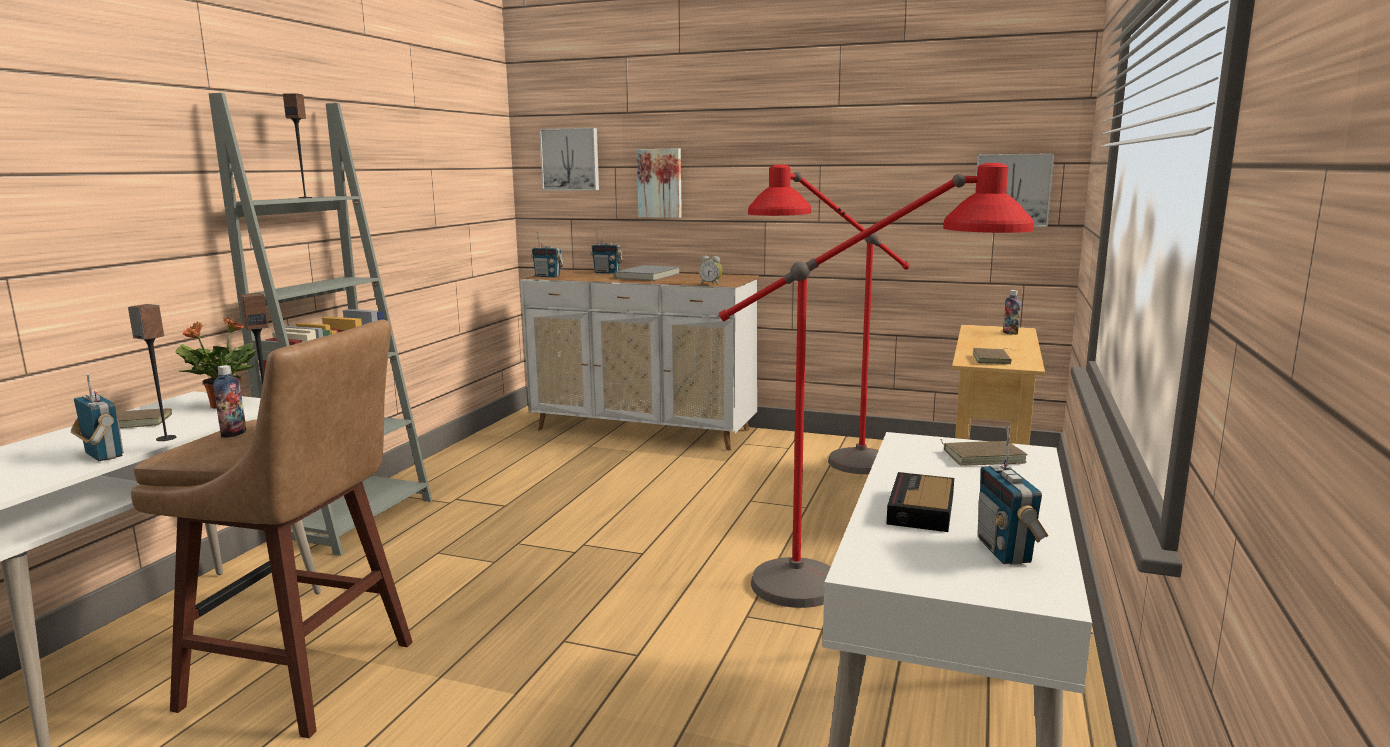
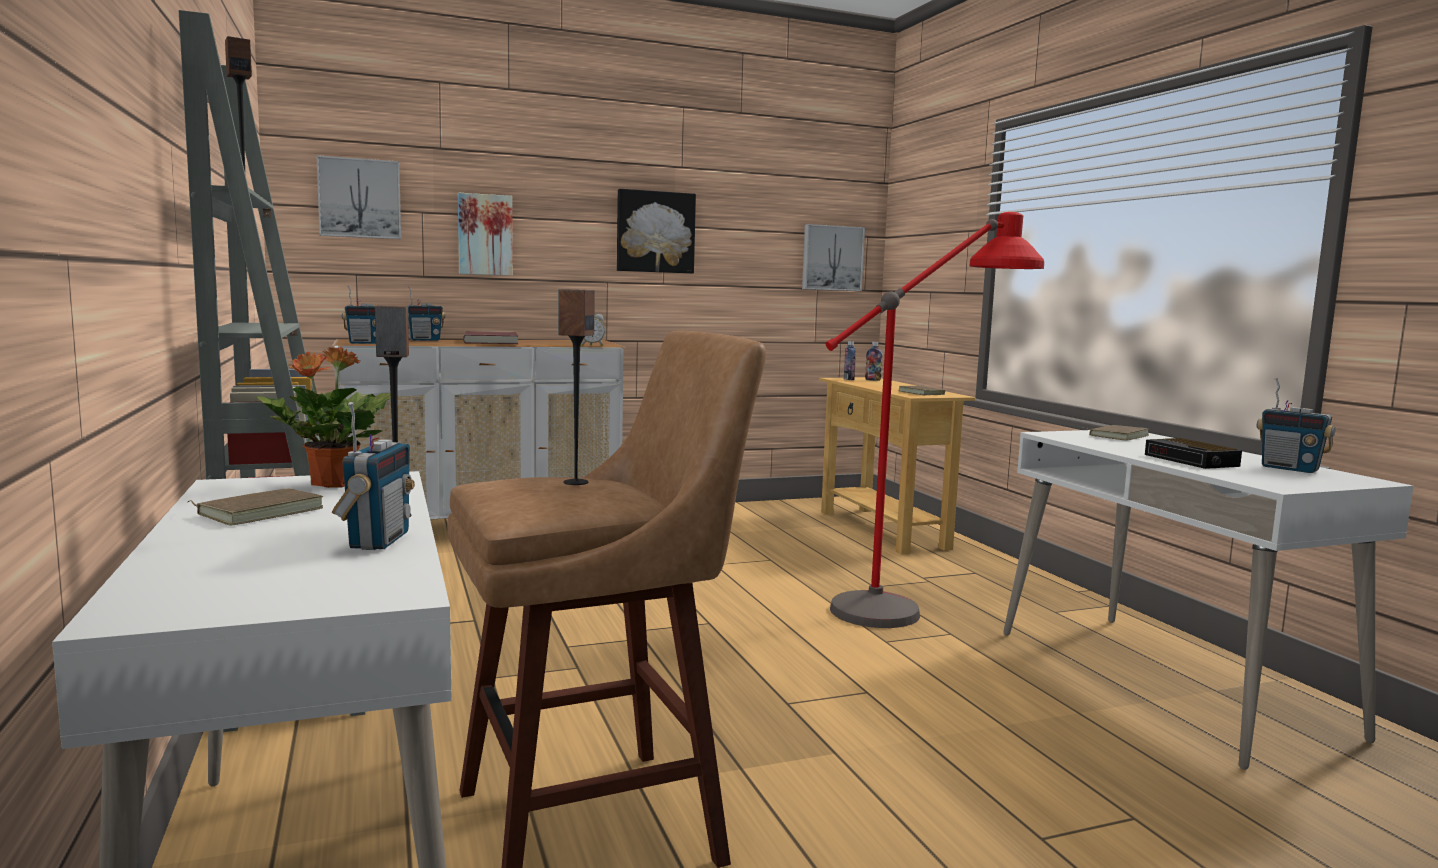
camera: 40 degrees left, 5 degrees down
radio [71,373,124,461] -> radio turned 90 degrees clockwise [332,402,415,550]
bottle [214,365,247,438] -> bottle moved to [844,341,856,380]
grey book [614,265,680,281] -> red book [463,331,518,344]
red floor lamp [748,164,910,474] -> none
none -> picture [617,189,696,274]

